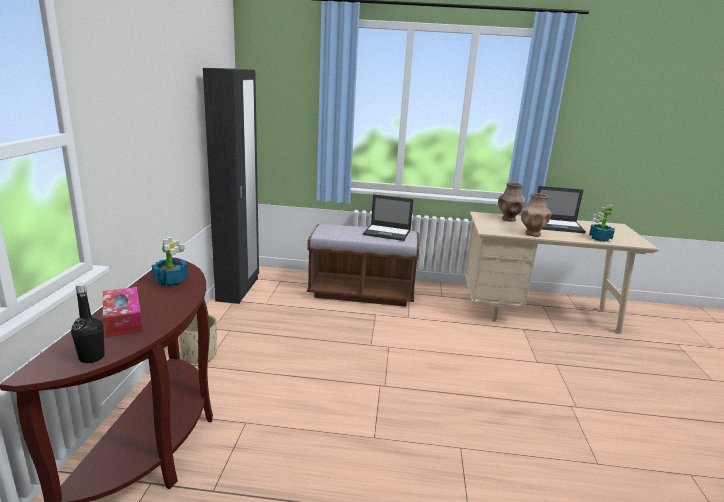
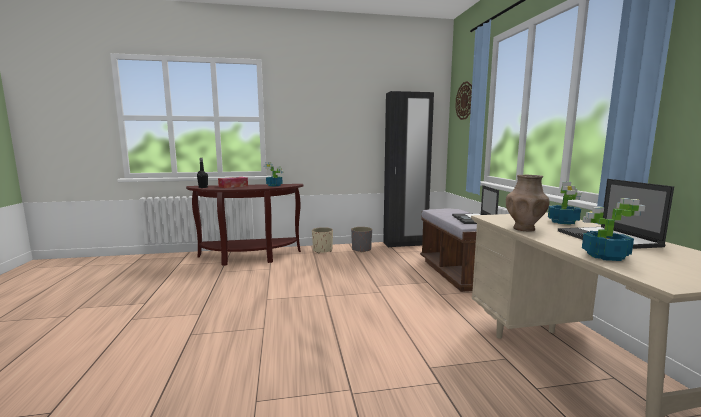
camera: 75 degrees right, 10 degrees down
brown vase [498,182,526,222] -> potted plant [548,182,581,225]
none -> grey planter [351,227,372,253]
none -> wall clock [455,81,472,120]

